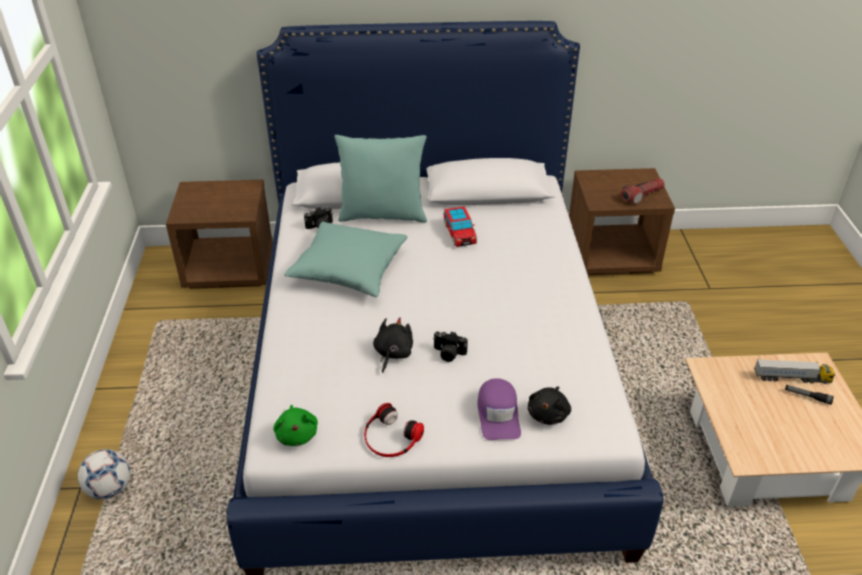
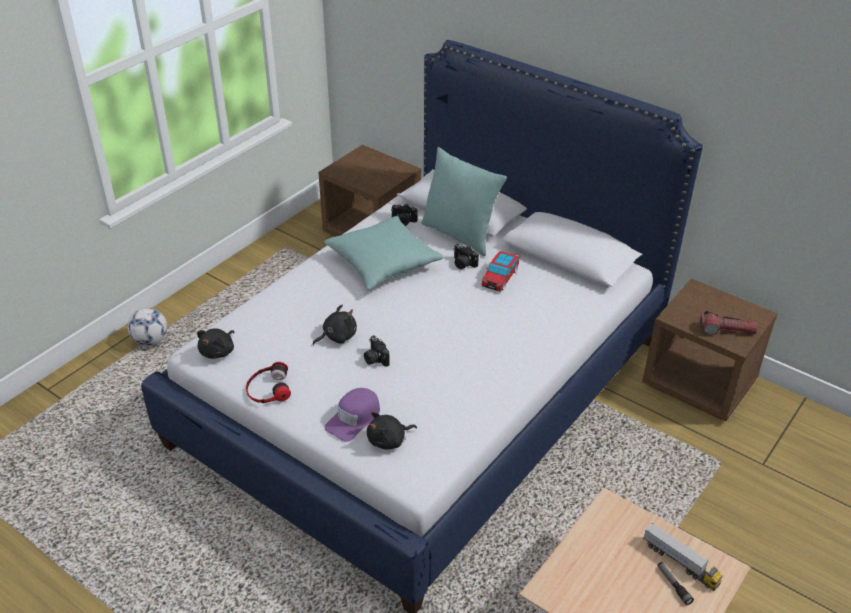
camera: 40 degrees right, 0 degrees up
green plush toy [273,405,318,446] -> black plush toy [197,328,234,359]
none -> camera [453,244,479,269]

